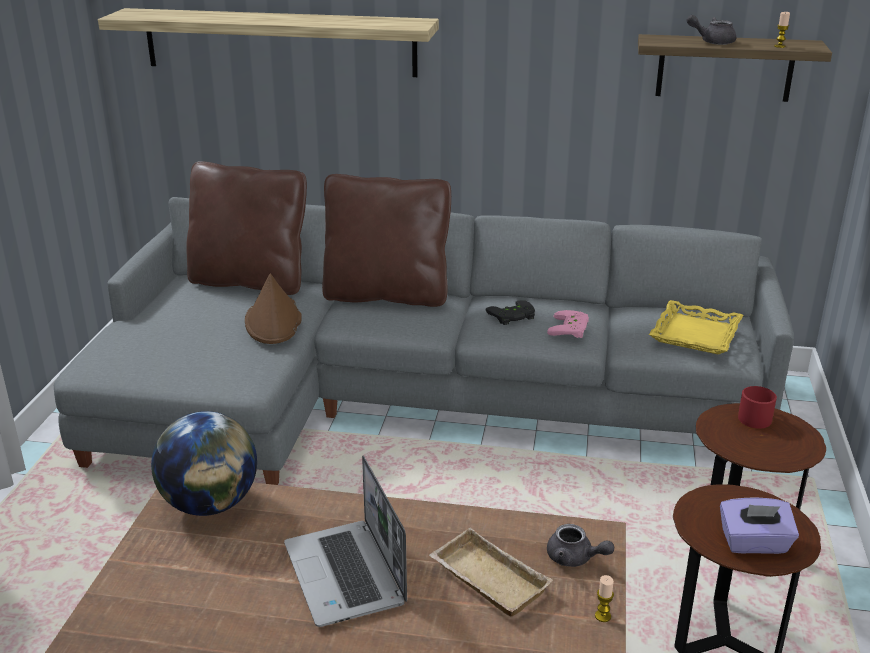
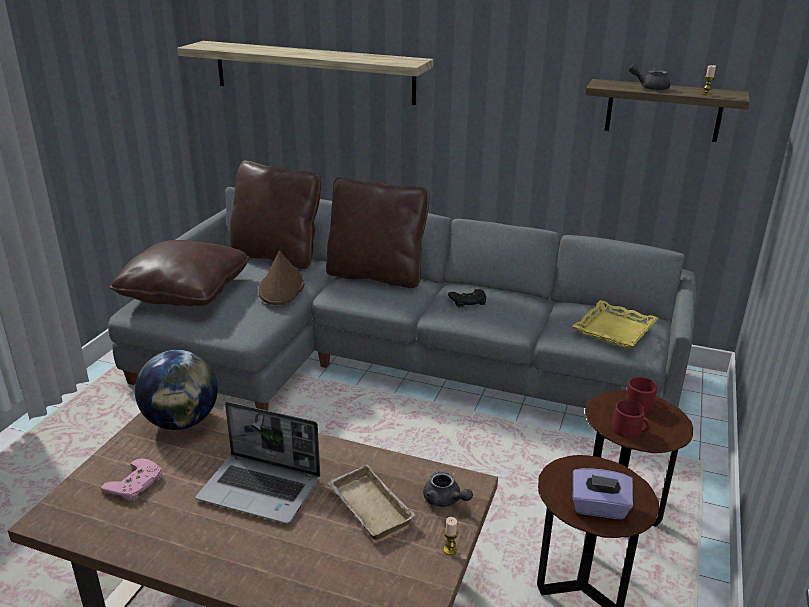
camera: 10 degrees right, 0 degrees up
laptop [284,455,407,627] -> laptop turned 60 degrees counterclockwise [196,402,320,524]
pink game controller [547,310,589,338] -> pink game controller moved to [101,458,162,501]
none -> brown pillow [109,240,249,306]
none -> red mug [612,400,651,438]

